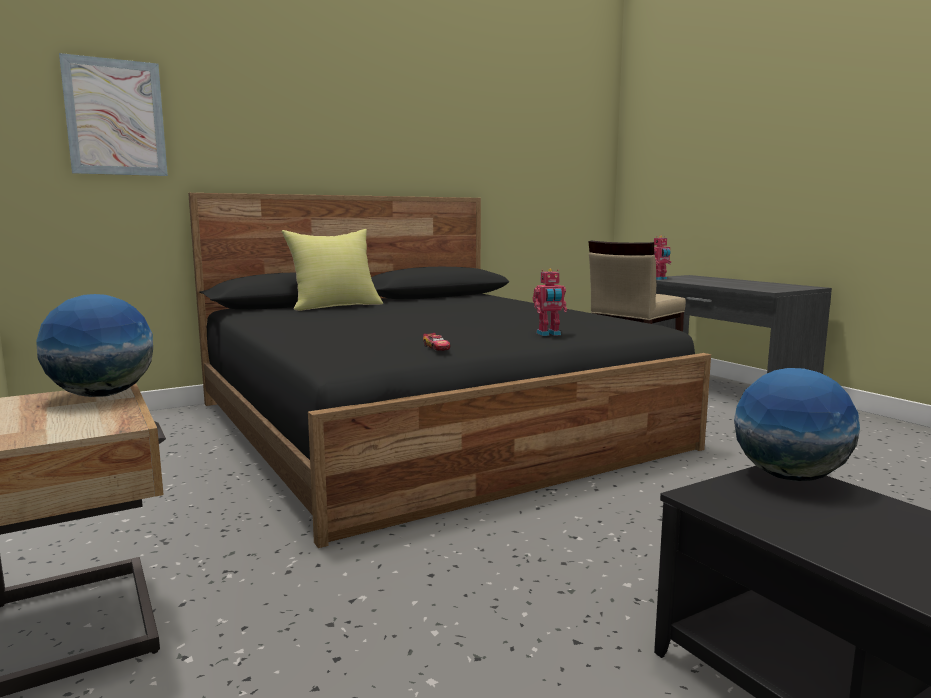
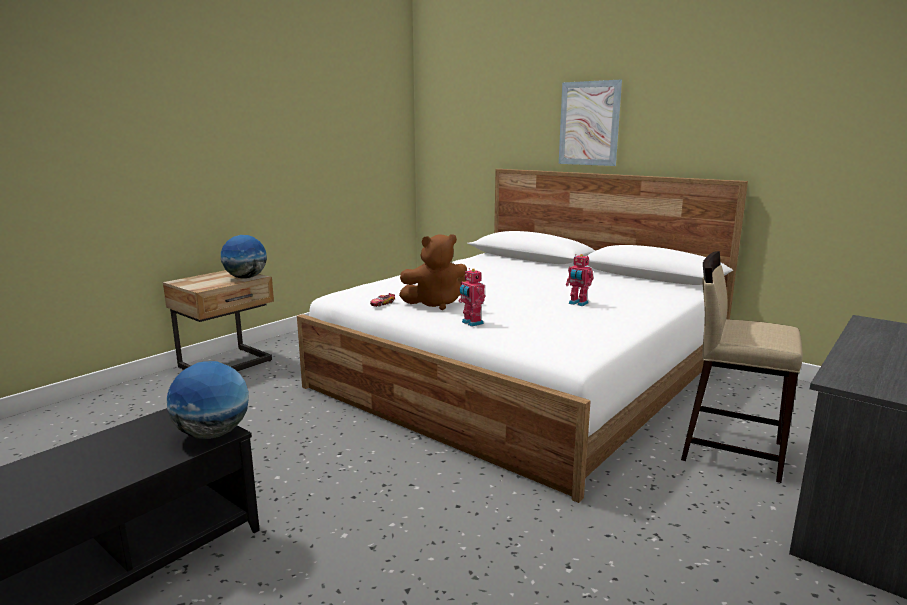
camera: 70 degrees right, 5 degrees up
picture [59,53,168,176] -> picture moved to [559,80,622,166]
black bed [188,193,711,548] -> white bed [297,169,748,503]
yellow pillow [281,229,383,311] -> none
toy robot [654,236,671,280] -> toy robot moved to [566,254,594,306]
none -> brown plush toy [399,234,467,310]

